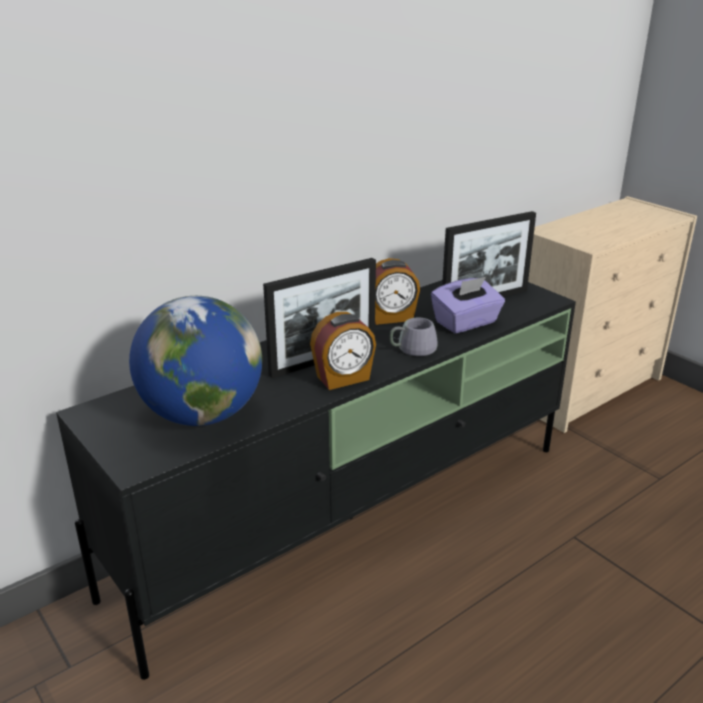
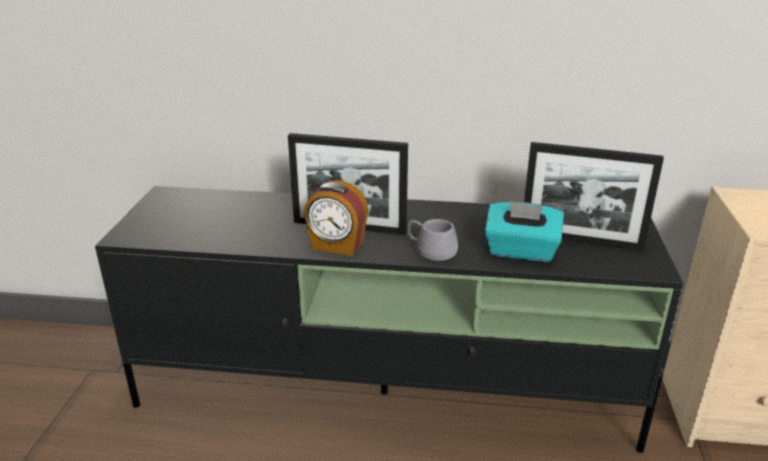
camera: 45 degrees right, 0 degrees up
globe [129,296,262,426] -> none
alarm clock [375,258,420,325] -> none
purple tissue box [431,277,505,333] -> turquoise tissue box [485,201,564,262]

